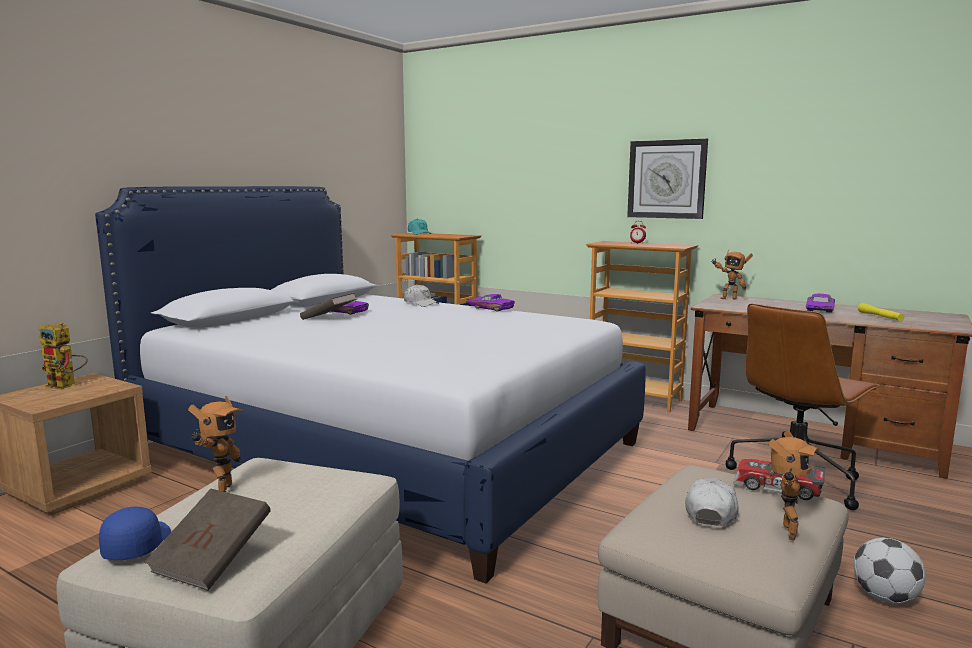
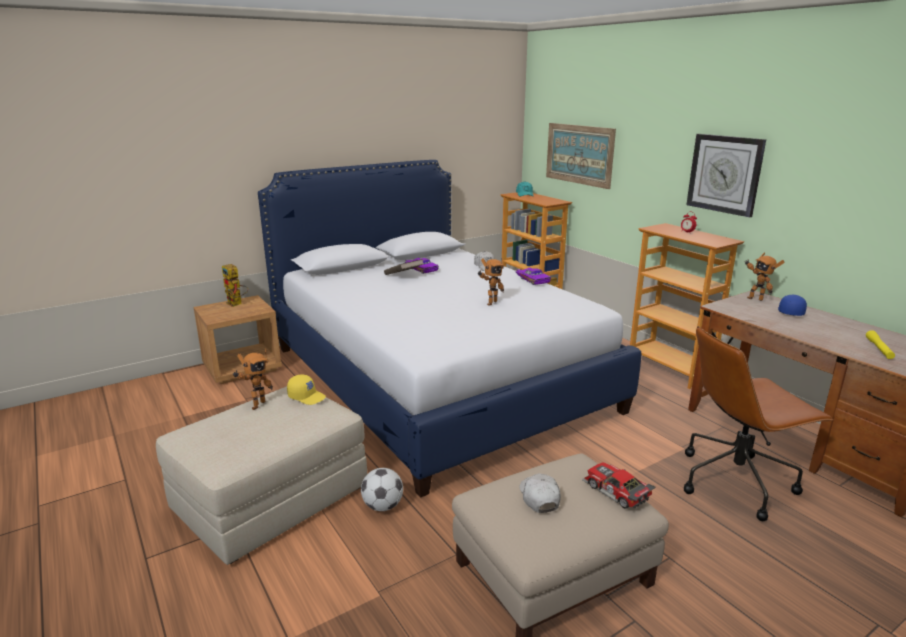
camera: 25 degrees right, 10 degrees up
blue cap [99,507,171,560] -> blue cap moved to [778,295,807,316]
brown book [144,489,271,591] -> none
white cap [685,478,739,526] -> white cap turned 60 degrees counterclockwise [519,473,561,513]
toy robot [768,430,819,541] -> toy robot moved to [478,258,506,306]
purple toy car [806,294,835,313] -> none
football [853,537,926,604] -> football moved to [361,468,403,511]
none -> yellow cap [287,374,326,405]
none -> picture [546,123,616,189]

